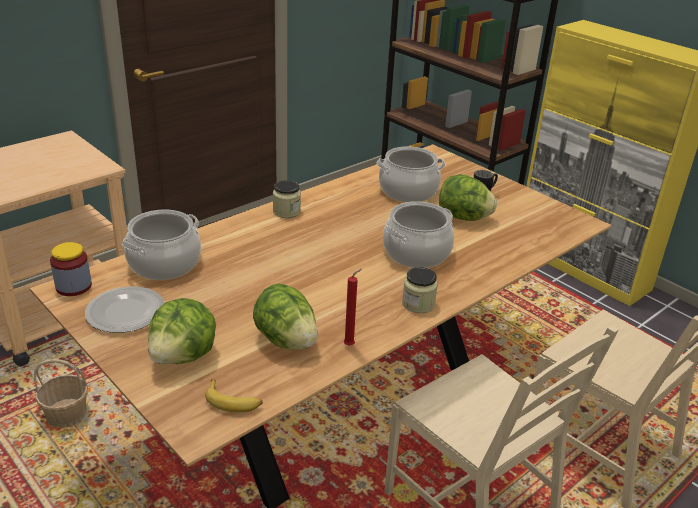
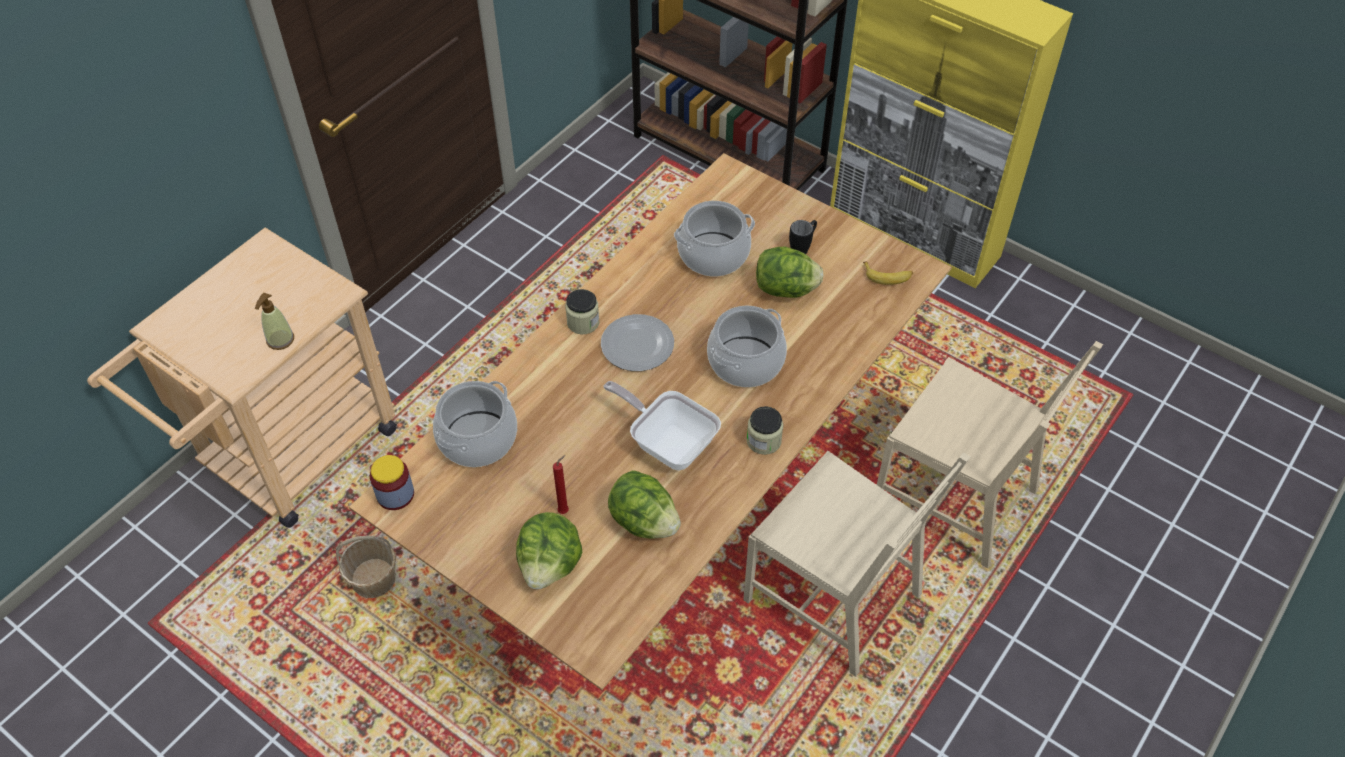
camera: 10 degrees left, 20 degrees up
plate [85,286,164,333] -> plate moved to [601,314,674,371]
banana [205,379,263,412] -> banana moved to [863,261,913,285]
red candle [344,269,362,346] -> red candle moved to [553,455,569,514]
none -> soap dispenser [255,293,294,350]
none -> frying pan [603,381,721,470]

